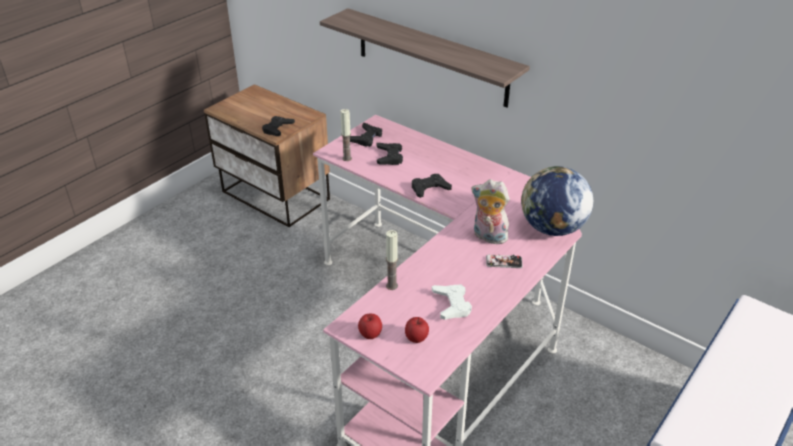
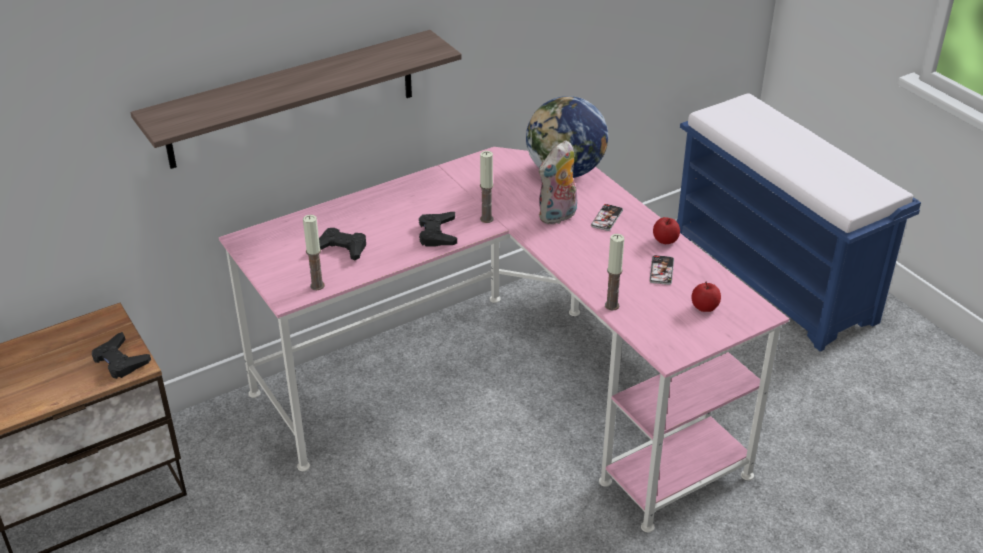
camera: 70 degrees left, 0 degrees up
black game controller [350,123,382,147] -> none
apple [358,314,382,339] -> apple moved to [653,217,680,244]
white game controller [432,284,472,320] -> phone [649,255,674,285]
none -> candle [480,151,494,223]

